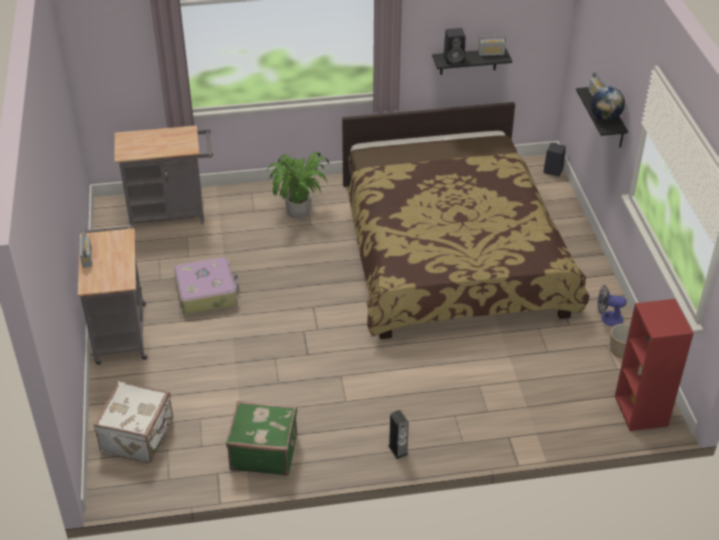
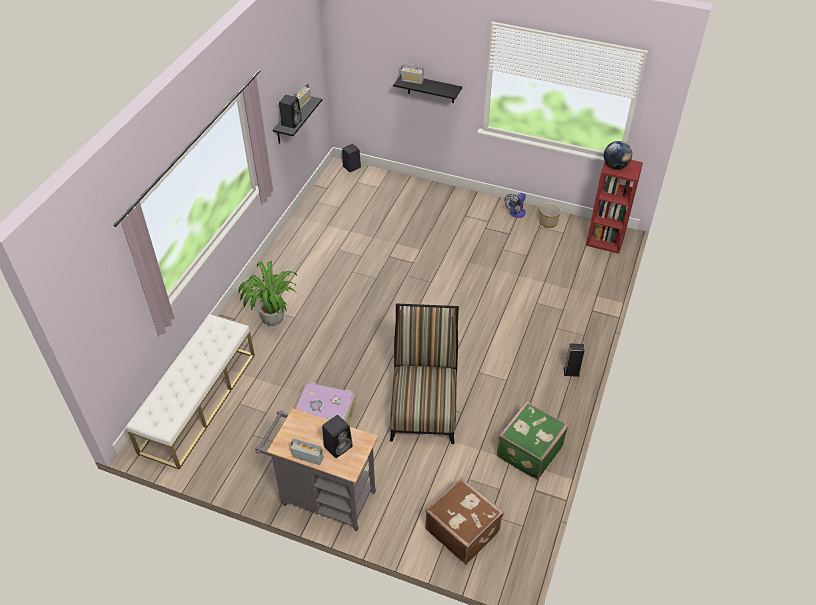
camera: 60 degrees left, 5 degrees up
white suitcase [93,381,173,462] -> brown suitcase [425,478,504,564]
grey cart [115,125,213,228] -> white bench [126,314,255,470]
bed [342,102,589,339] -> none
globe [591,87,625,121] -> globe moved to [604,141,632,169]
none -> black speaker [322,415,352,458]
none -> chair [390,303,459,444]

